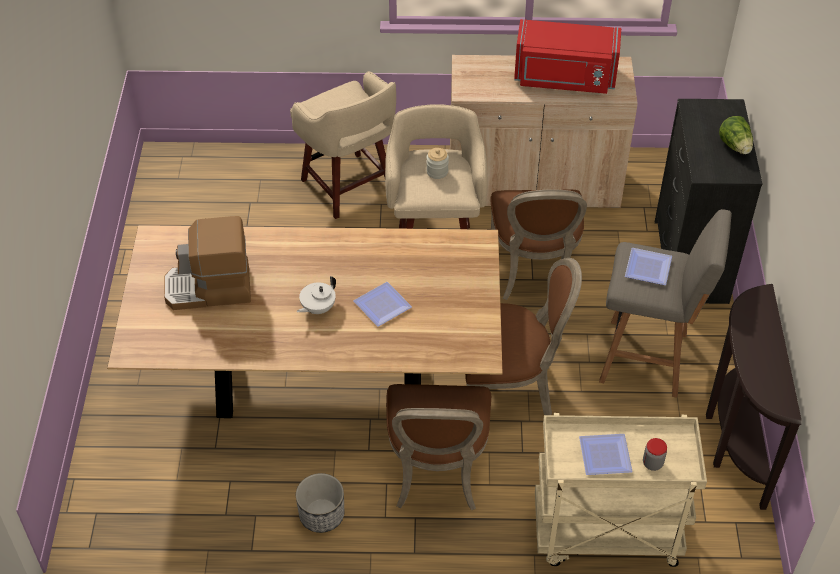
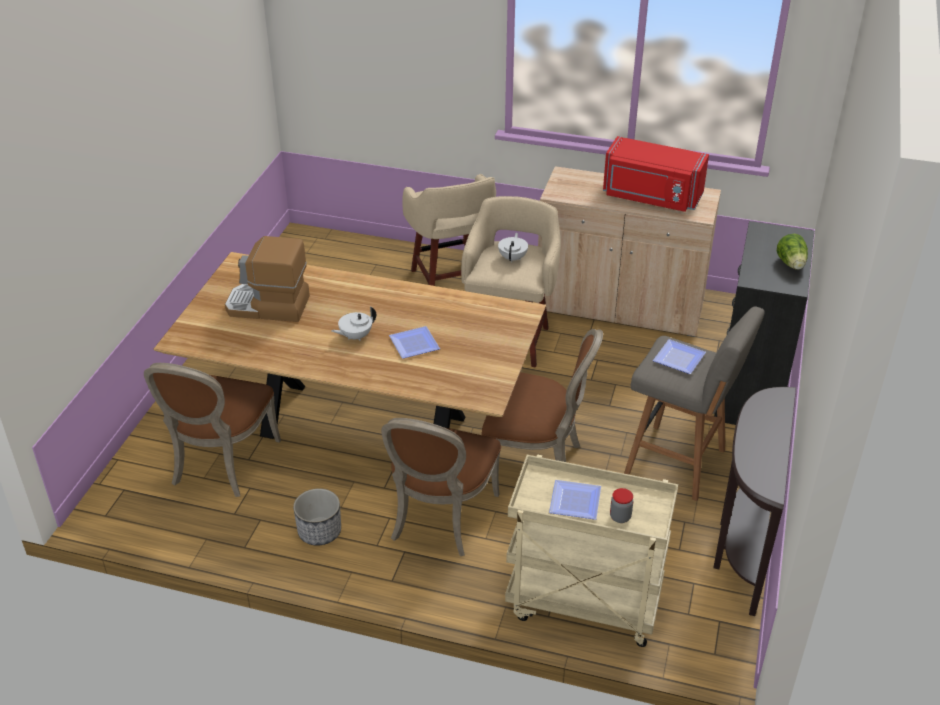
camera: 15 degrees right, 10 degrees down
jar [426,148,449,179] -> white teapot [498,233,528,262]
brown chair [490,189,587,300] -> brown chair moved to [144,363,281,497]

